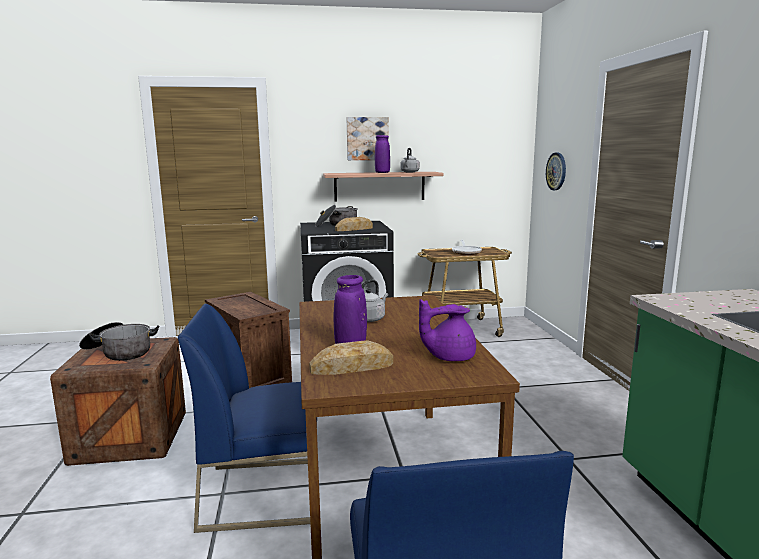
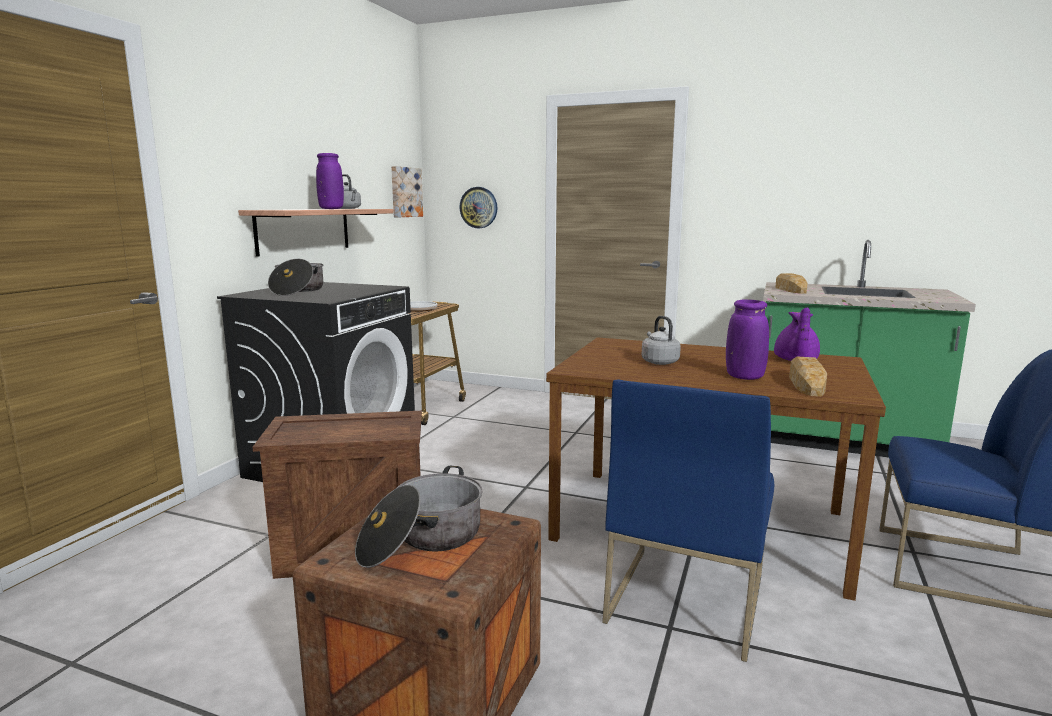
camera: 60 degrees left, 0 degrees up
bread [335,217,373,231] -> bread moved to [775,273,808,294]
picture [347,117,389,160] -> picture moved to [391,166,423,217]

